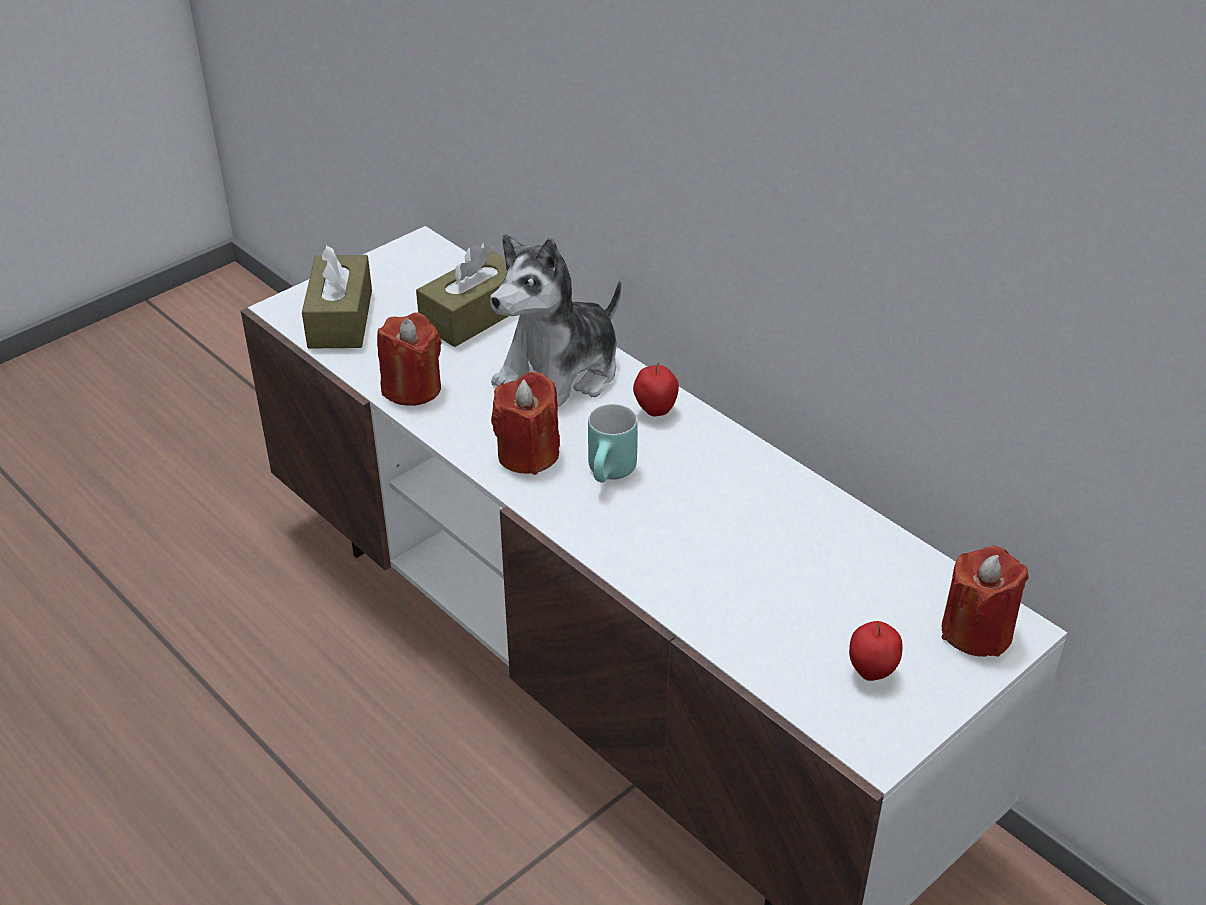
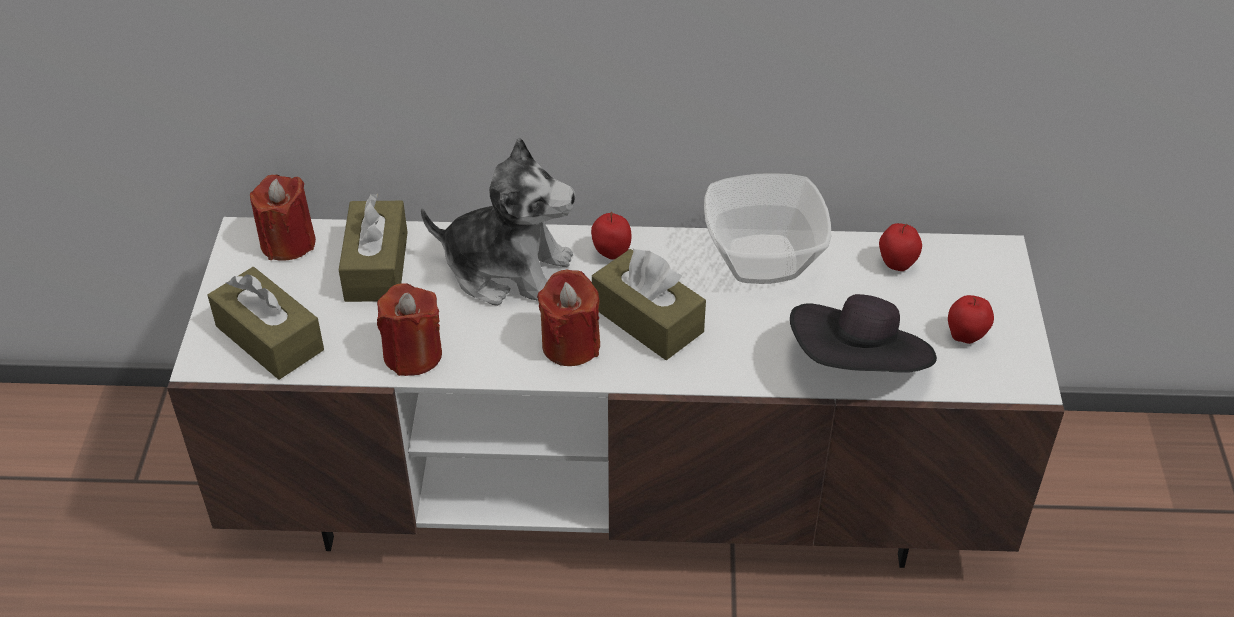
camera: 45 degrees left, 5 degrees up
plush toy [490,234,621,407] -> plush toy turned 75 degrees counterclockwise [421,138,575,306]
turquoise mug [588,404,638,483] -> brown tissue box [592,249,706,360]
red candle [942,545,1029,657] -> red candle moved to [250,174,316,261]
none -> bowl [704,173,831,284]
none -> black hat [790,294,937,373]
none -> apple [879,223,922,271]

